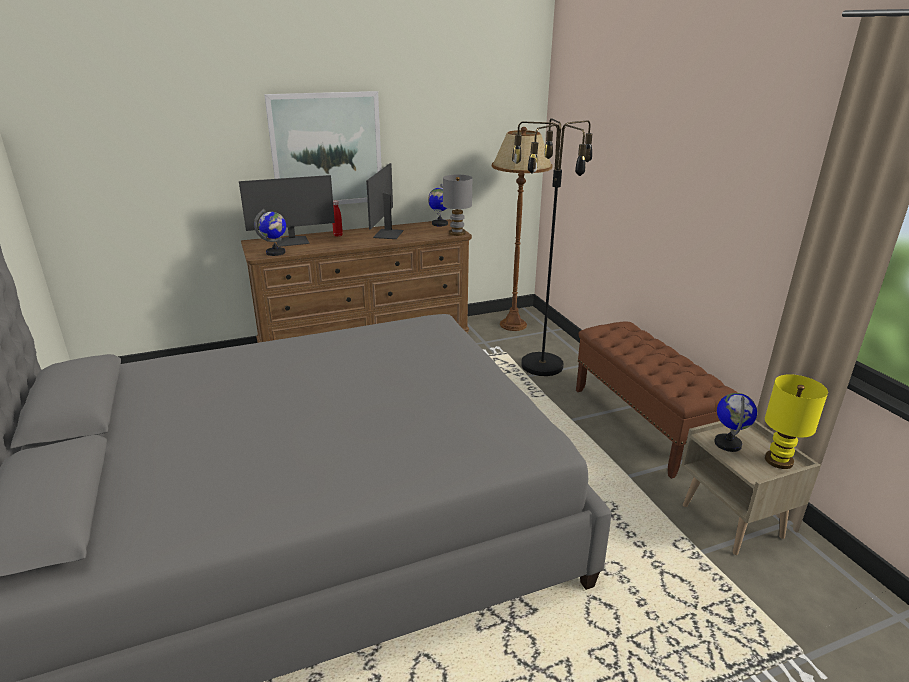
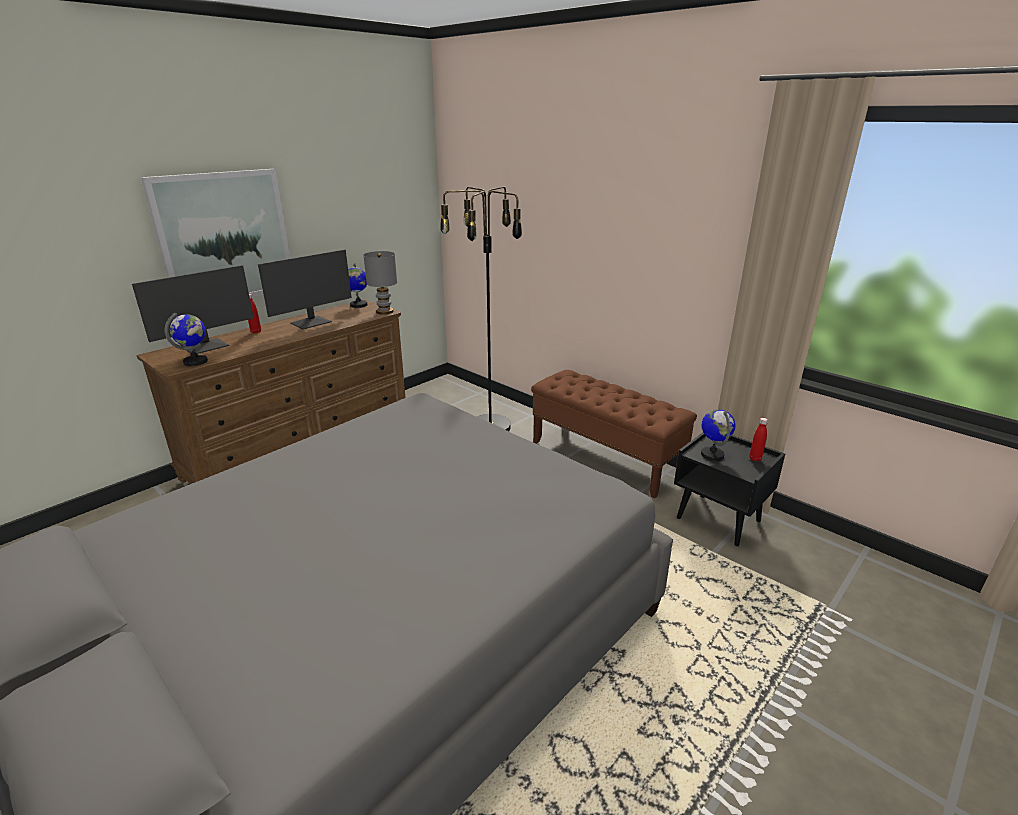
camera: 25 degrees left, 0 degrees up
monitor [366,163,403,239] -> monitor turned 120 degrees counterclockwise [258,250,352,329]
brown floor lamp [492,127,553,331] -> none
beige nightstand [681,420,821,555] -> black nightstand [674,432,785,546]
yellow table lamp [765,374,828,469] -> red bottle [750,418,768,461]

